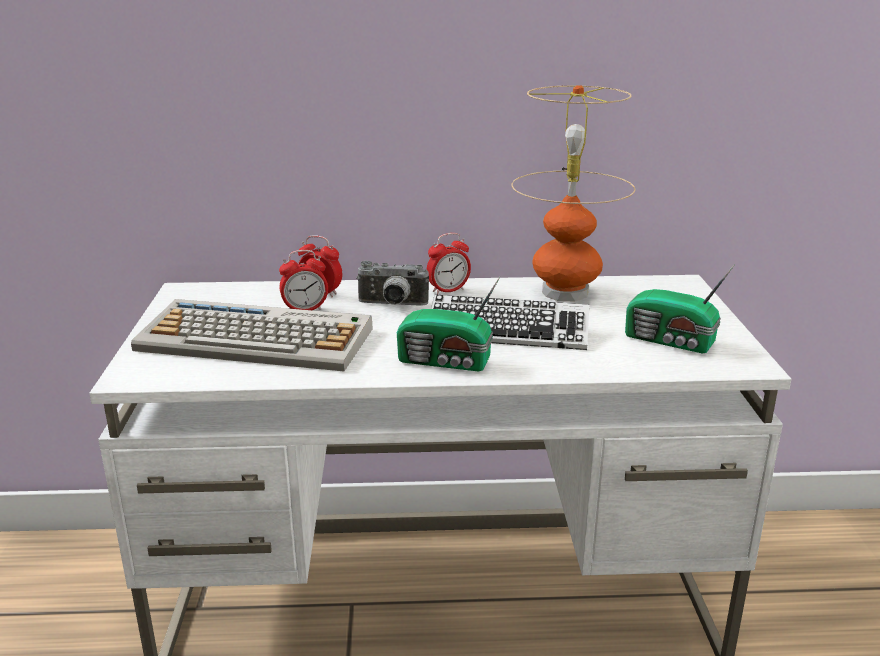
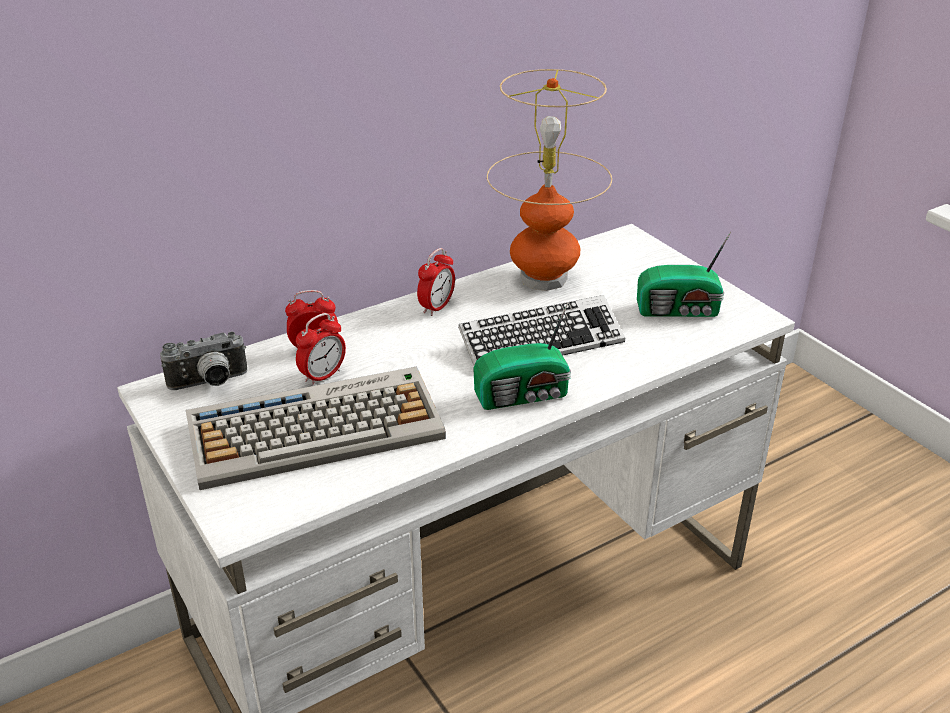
camera: 30 degrees left, 10 degrees up
camera [356,261,429,306] -> camera moved to [160,331,247,390]

